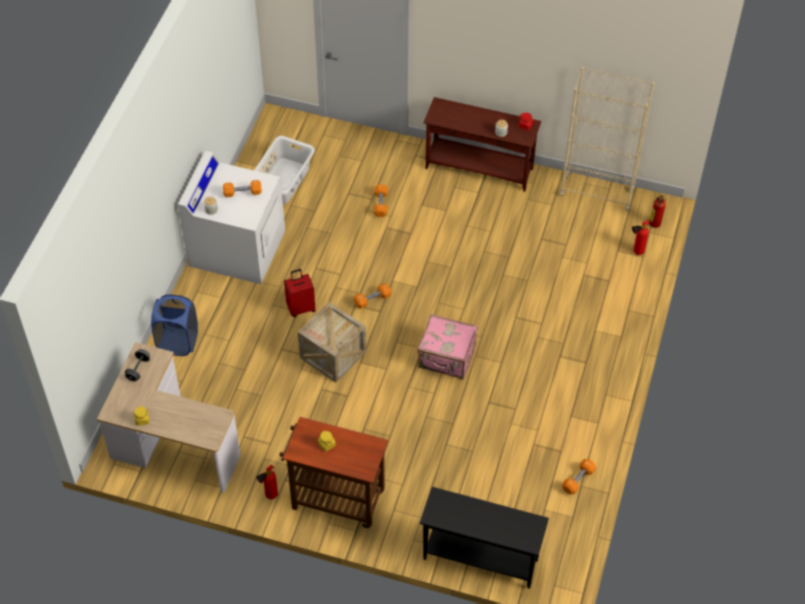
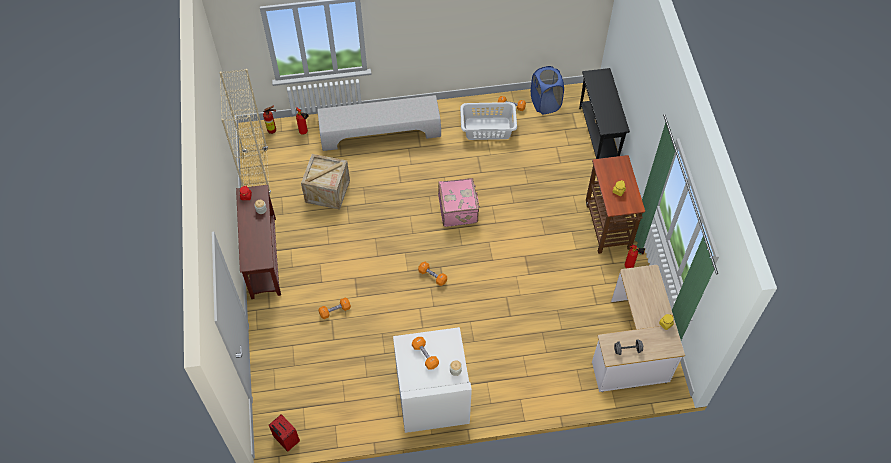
camera: 115 degrees left, 5 degrees up
blue laundry basket [151,294,198,356] -> blue laundry basket moved to [531,66,564,114]
white laundry basket [254,136,315,204] -> white laundry basket moved to [460,102,517,140]
red suitcase [284,269,316,317] -> red suitcase moved to [269,414,300,452]
crate [298,302,366,382] -> crate moved to [301,154,350,210]
none -> grey bench [317,95,441,151]

